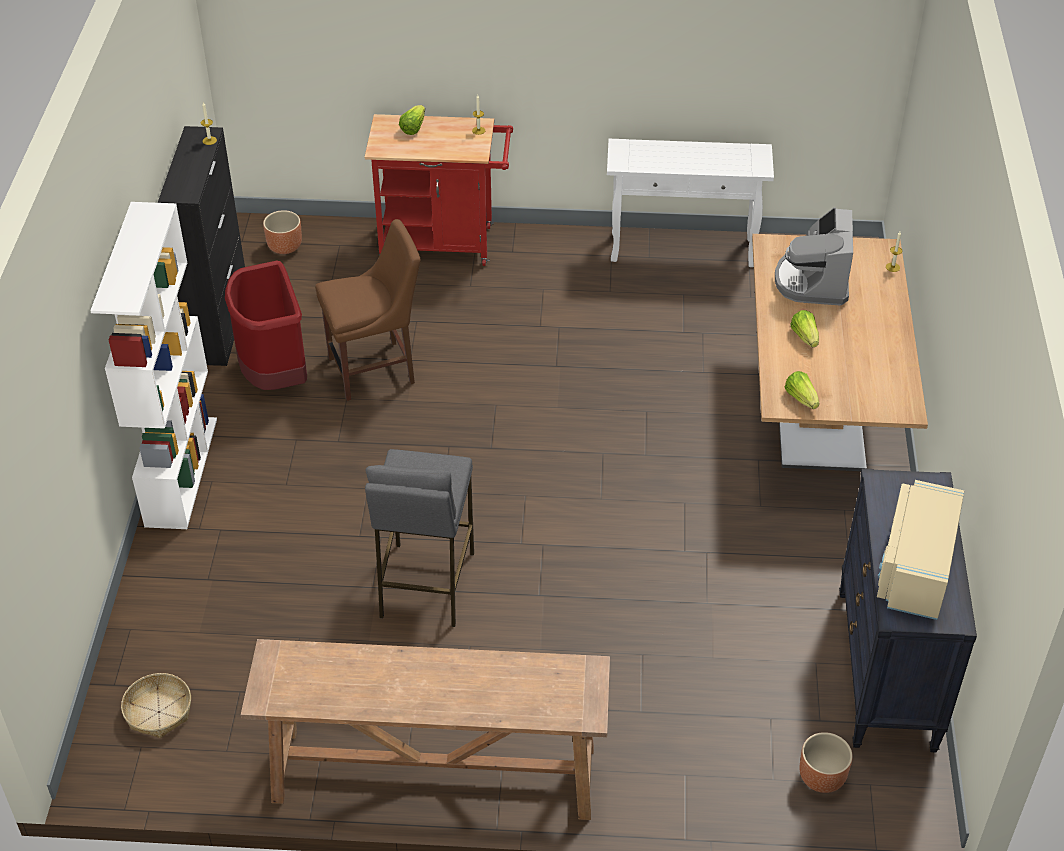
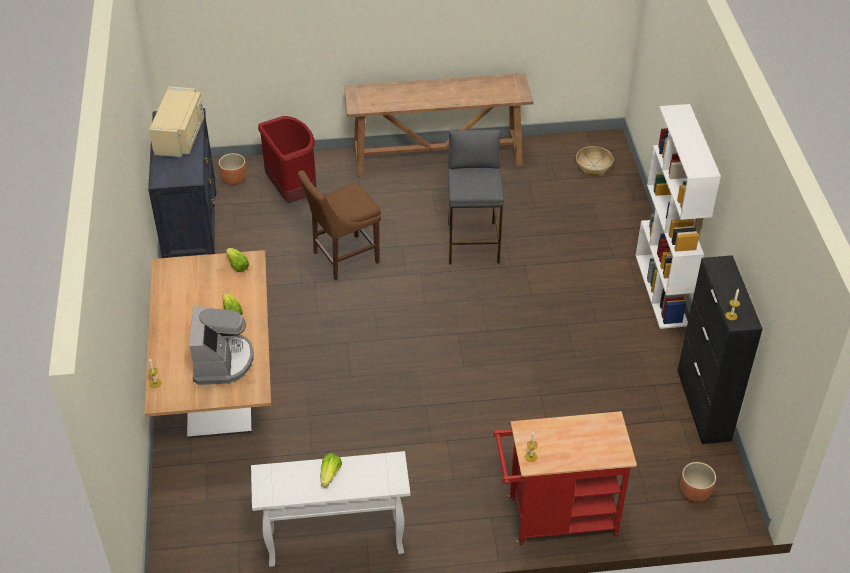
camera: 170 degrees right, 0 degrees up
red trash can [225,261,307,390] -> red trash can moved to [258,116,316,203]
brown chair [315,219,421,401] -> brown chair moved to [298,170,381,280]
lettuce [399,105,425,135] -> lettuce moved to [320,453,342,488]

